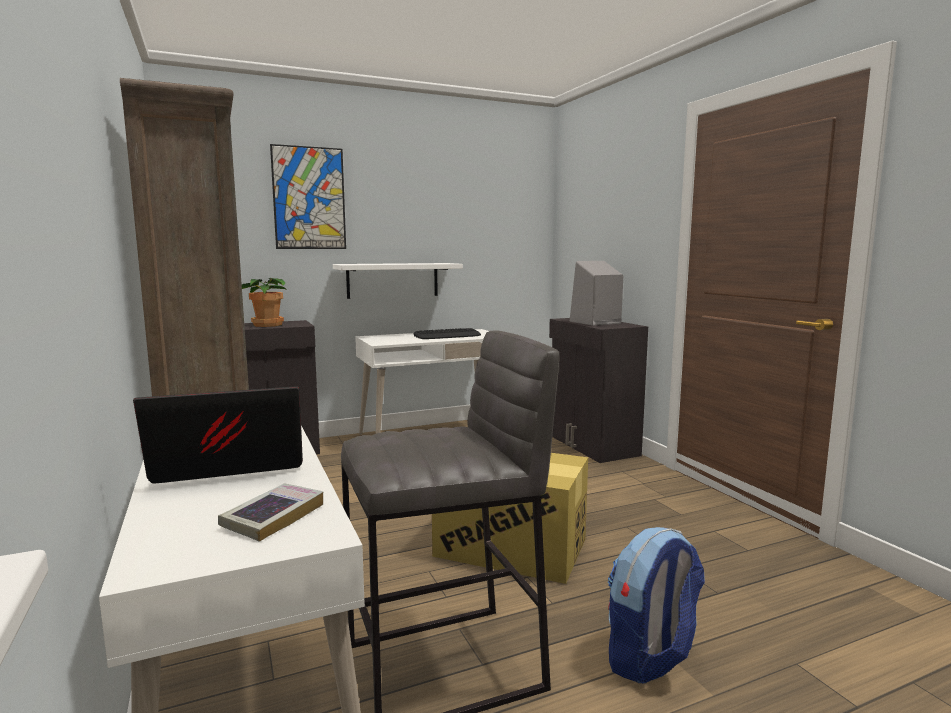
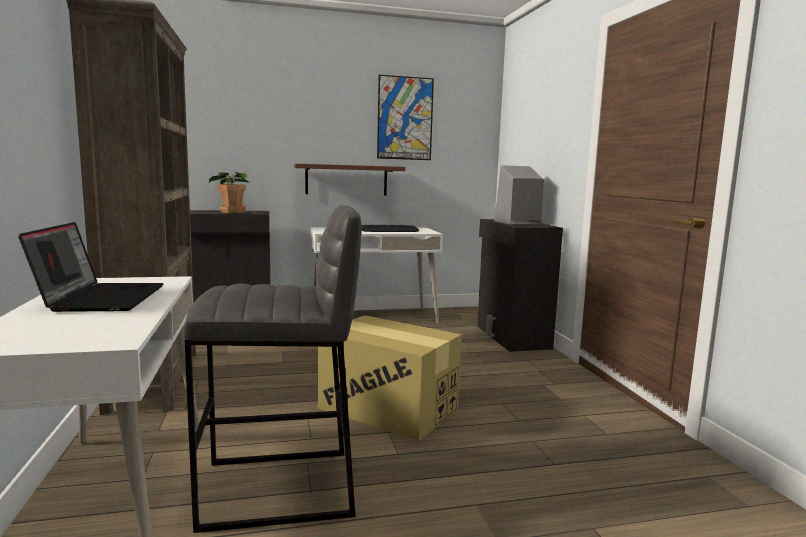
camera: 10 degrees right, 0 degrees up
laptop [133,386,303,484] -> laptop turned 90 degrees clockwise [18,222,164,312]
book [218,484,323,542] -> none
picture [270,144,346,249] -> picture moved to [377,75,434,160]
white shelf [333,263,463,299] -> brown shelf [294,164,405,196]
backpack [608,527,705,684] -> none

